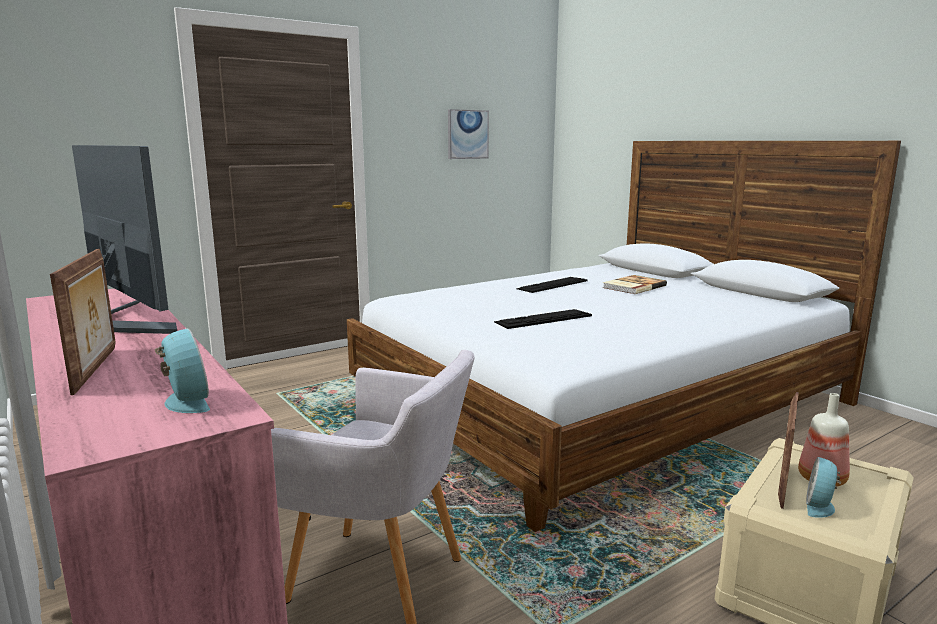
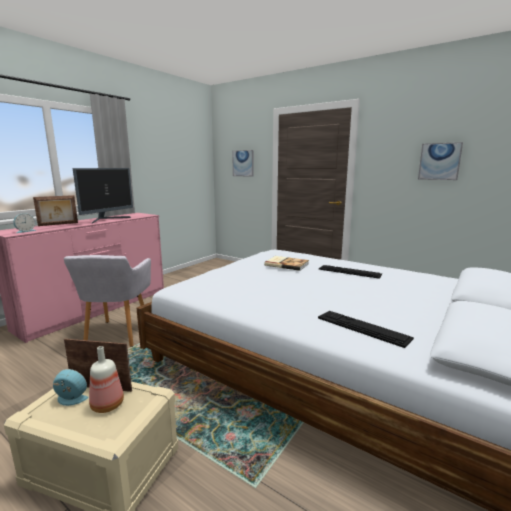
camera: 70 degrees right, 0 degrees up
keyboard [494,309,592,329] -> keyboard moved to [318,311,414,348]
book [603,275,667,294] -> book moved to [264,256,309,271]
none -> picture [232,150,254,177]

